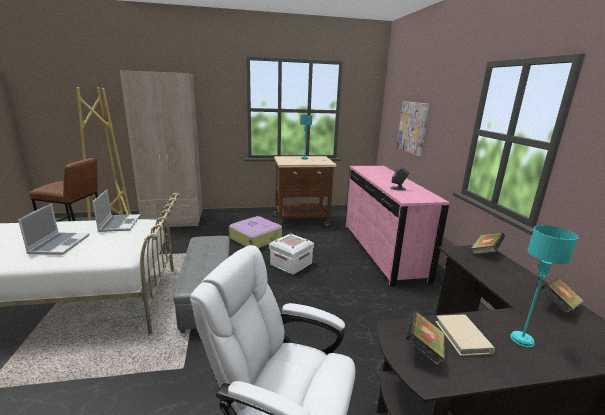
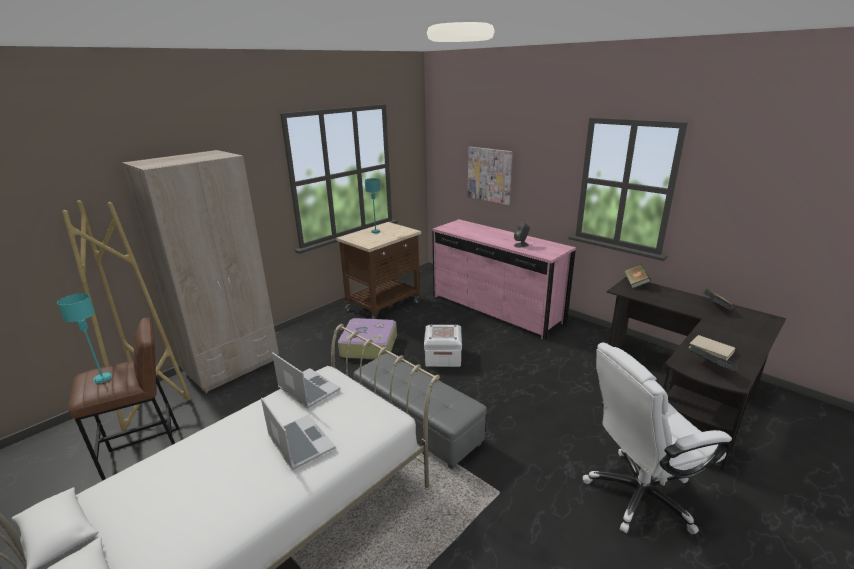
camera: 35 degrees left, 5 degrees up
turquoise table lamp [510,225,578,347] -> turquoise table lamp moved to [57,293,112,383]

